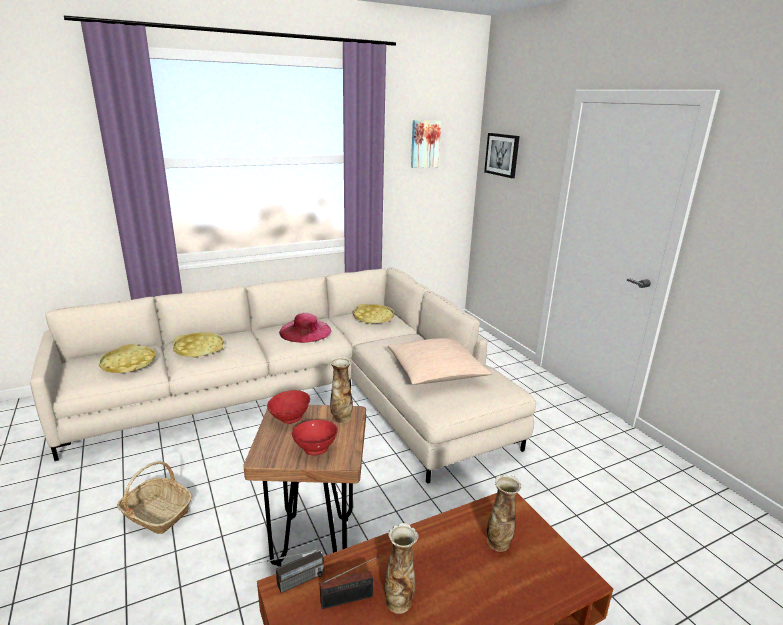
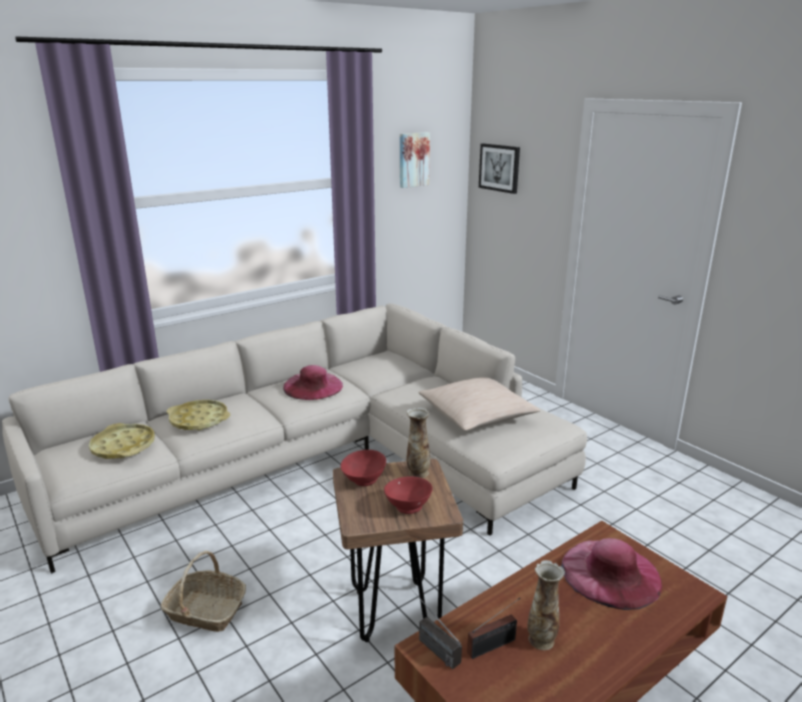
camera: 10 degrees left, 0 degrees up
radio [249,549,324,593] -> radio turned 90 degrees clockwise [410,587,462,669]
yellow tray [353,304,394,324] -> none
vase [487,474,521,552] -> pink hat [561,538,662,610]

